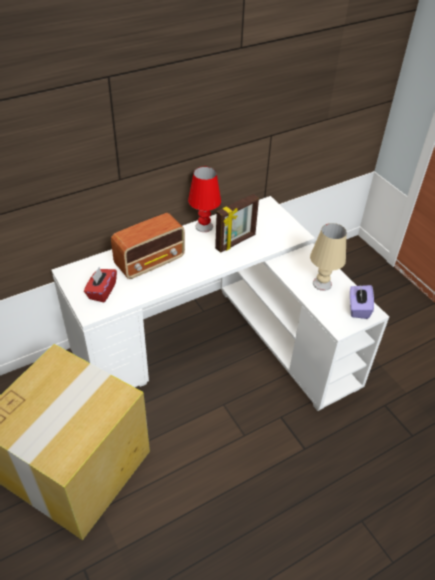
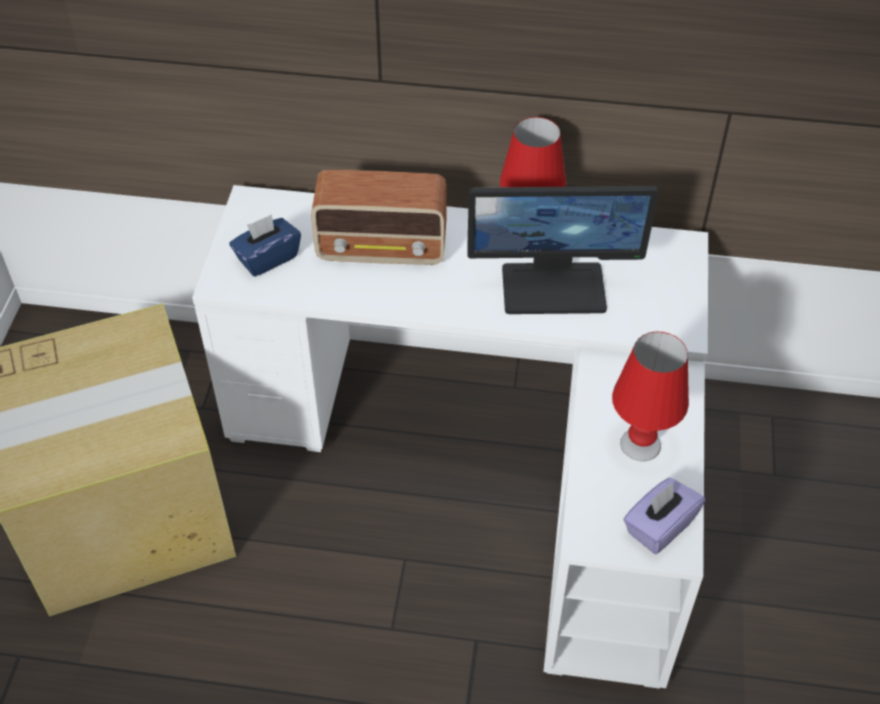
camera: 40 degrees right, 5 degrees up
red tissue box [84,267,117,302] -> blue tissue box [229,214,301,277]
picture frame [215,194,259,253] -> monitor [467,186,659,314]
beige table lamp [310,223,347,291] -> red table lamp [612,332,689,461]

